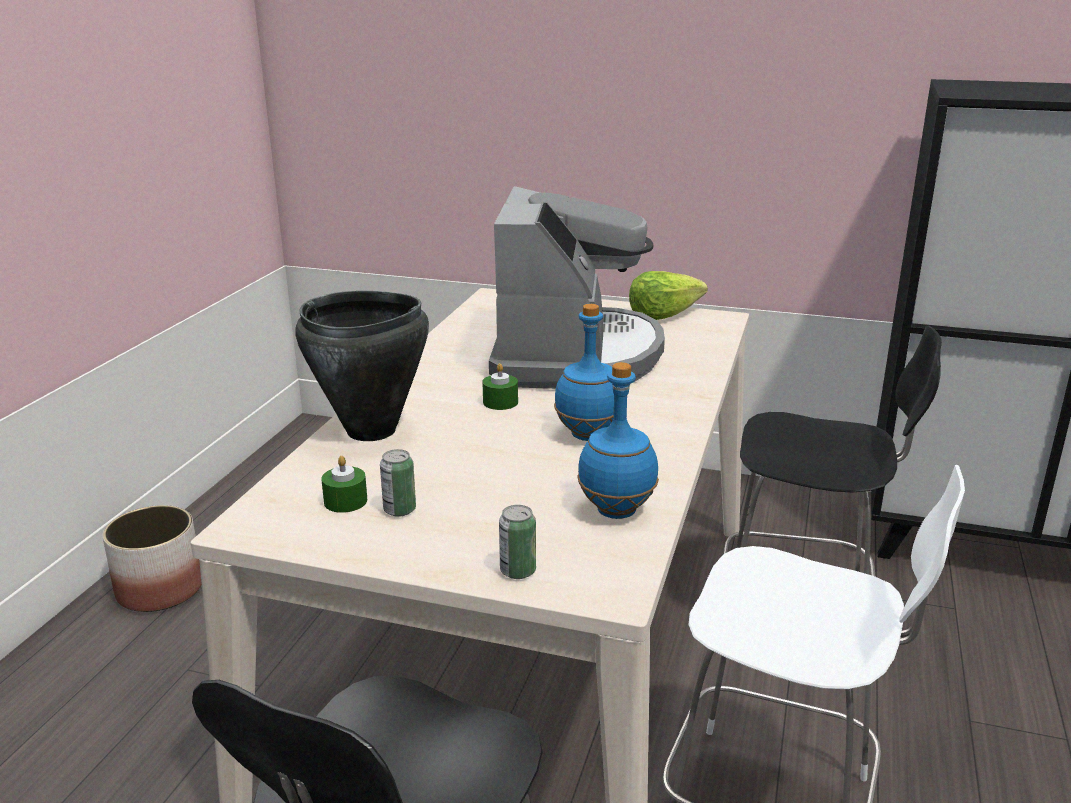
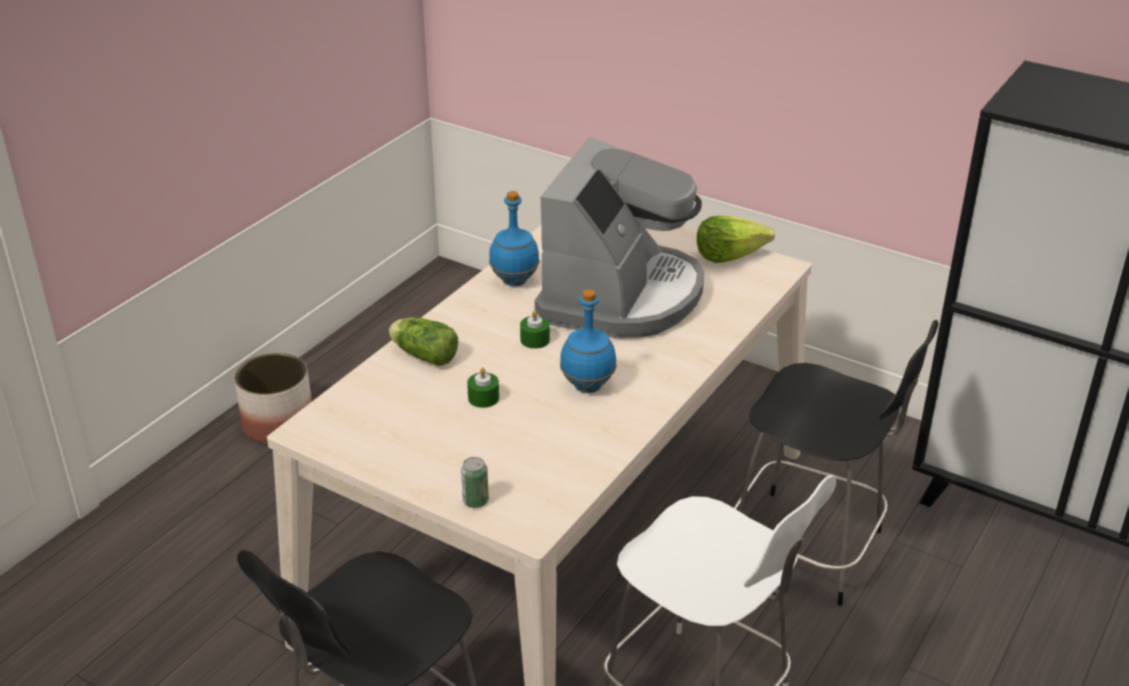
camera: 15 degrees right, 10 degrees up
black cooking pot [296,291,429,441] -> lettuce [389,317,458,366]
green candle [321,456,367,513] -> green candle moved to [467,367,499,408]
can [380,449,416,517] -> none
blue bottle [577,362,659,519] -> blue bottle moved to [489,191,540,286]

